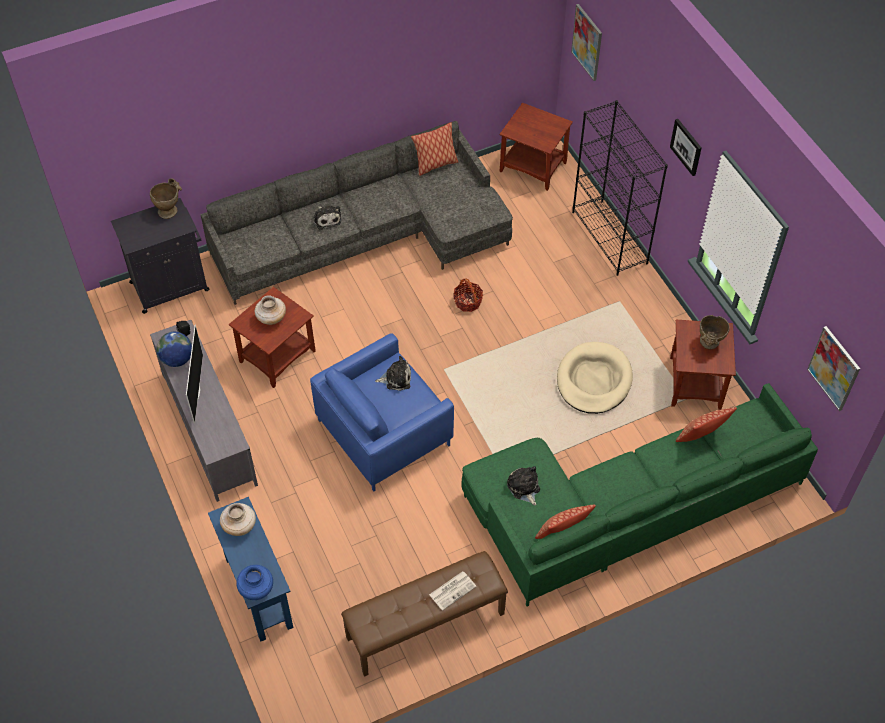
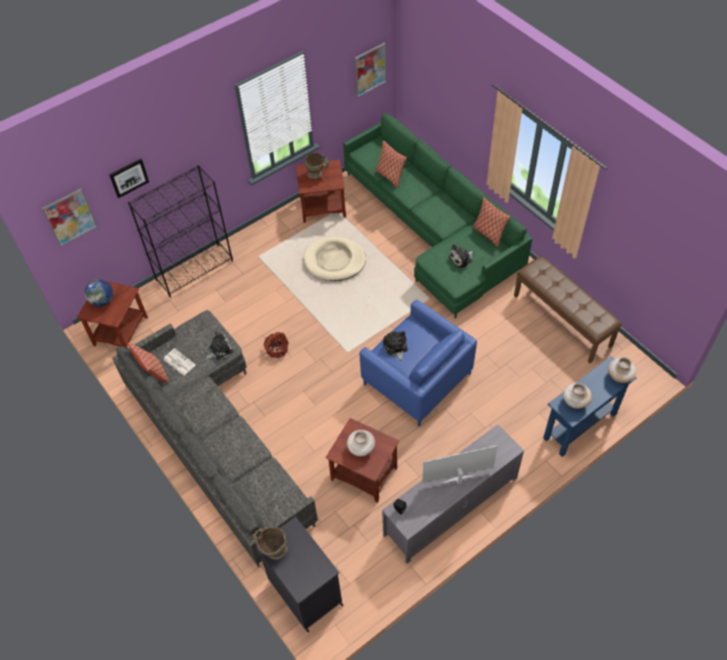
camera: 100 degrees left, 0 degrees up
globe [156,332,192,367] -> globe moved to [85,279,113,307]
blue vase [236,565,273,600] -> beige vase [608,357,636,383]
plush toy [313,205,342,230] -> plush toy moved to [206,332,233,360]
newspaper [429,571,477,611] -> newspaper moved to [163,348,196,375]
picture [670,119,702,176] -> picture moved to [109,159,149,198]

